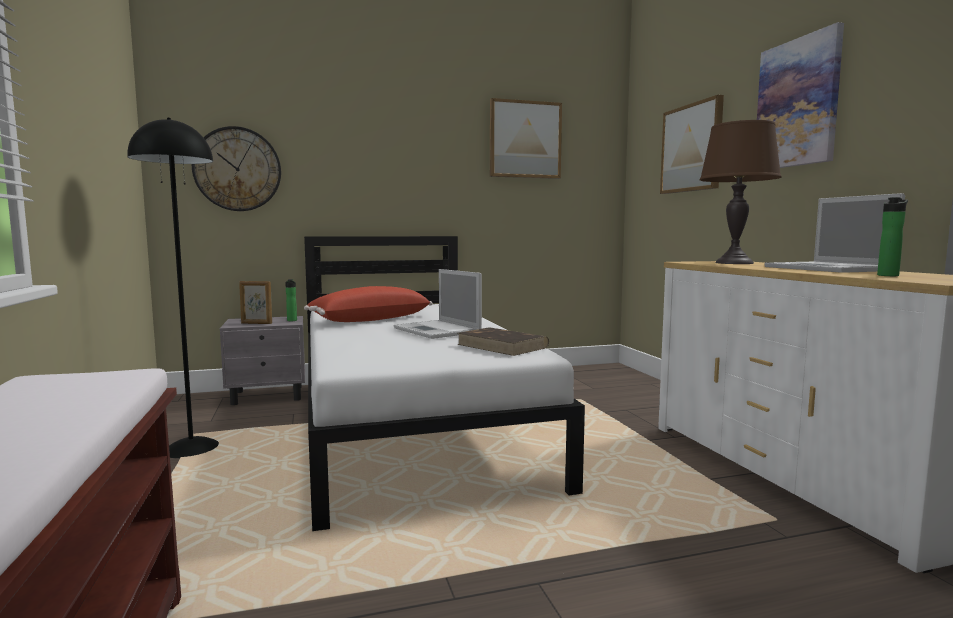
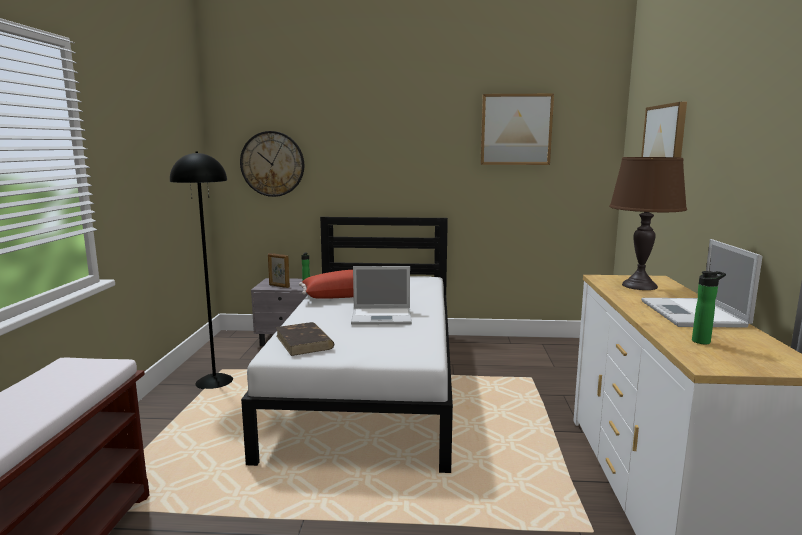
camera: 20 degrees right, 5 degrees up
laptop [394,269,482,339] -> laptop turned 75 degrees counterclockwise [351,266,412,325]
brown book [457,327,549,356] -> brown book moved to [276,322,334,356]
picture [757,22,844,168] -> none

